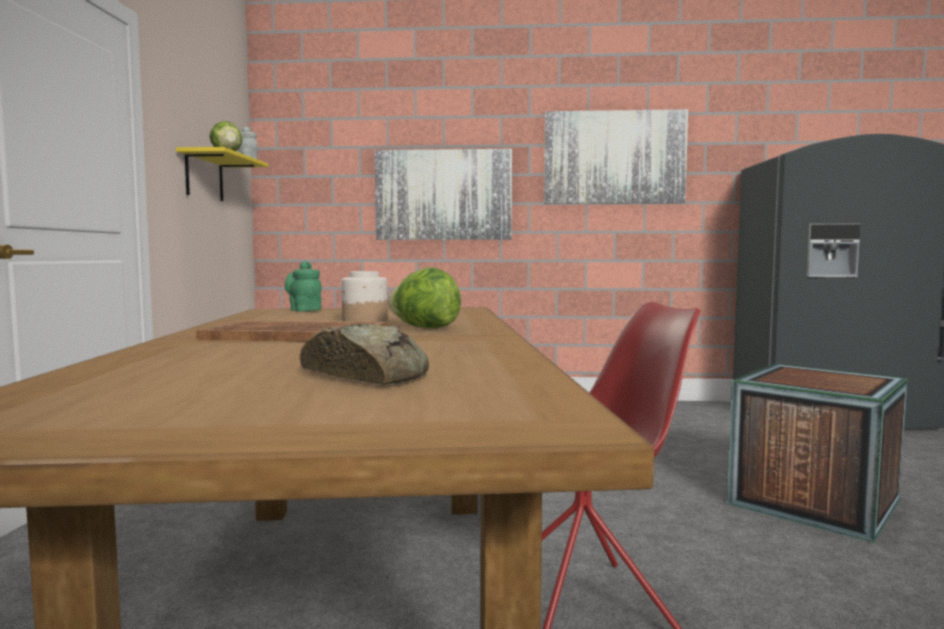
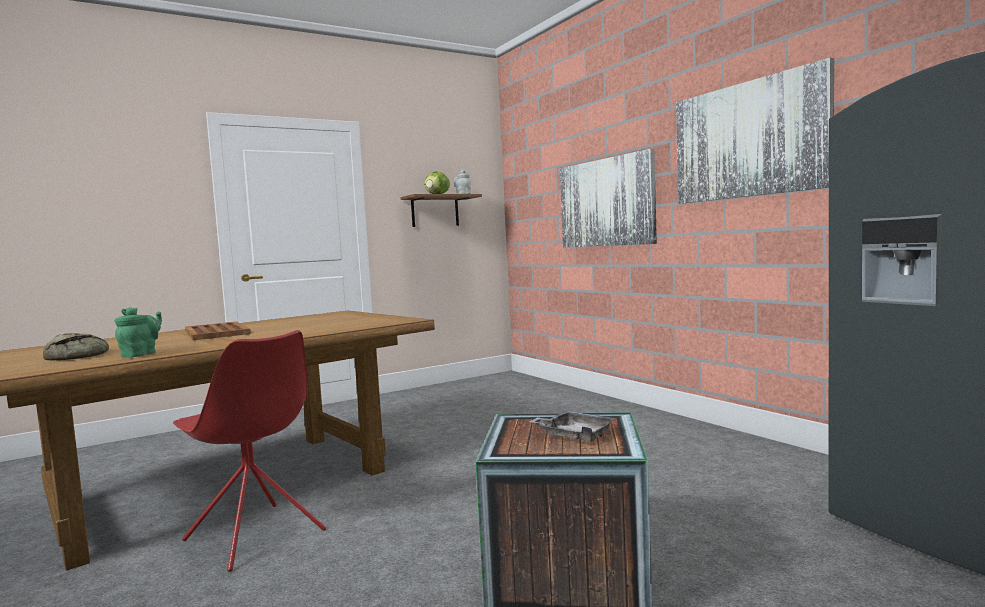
camera: 55 degrees right, 0 degrees up
yellow shelf [176,147,268,201] -> brown shelf [400,194,482,227]
green teapot [285,261,322,312] -> green teapot moved to [114,307,162,357]
jar [342,271,388,322] -> none
lettuce [388,267,461,328] -> none
none -> grey tray [529,410,616,442]

